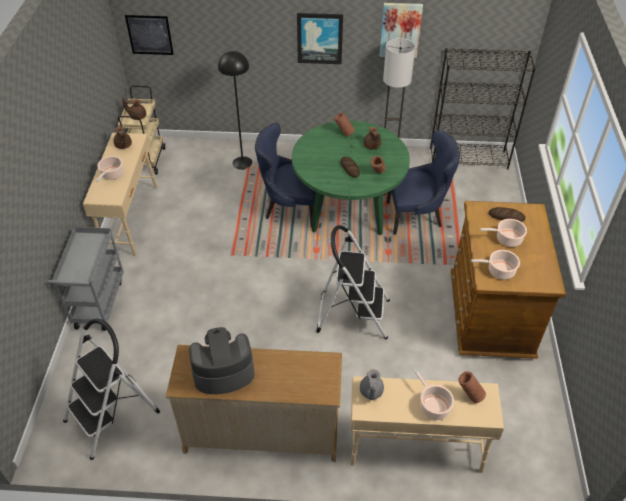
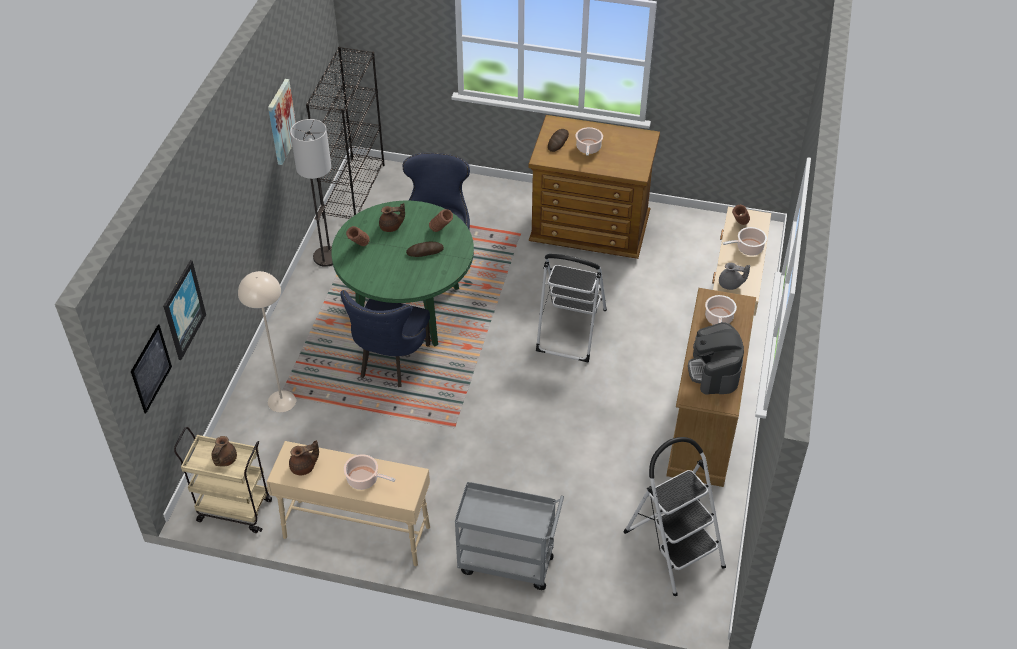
camera: 80 degrees left, 0 degrees up
black floor lamp [218,51,252,170] -> beige floor lamp [238,271,297,412]
picture [297,13,343,64] -> picture moved to [163,260,206,360]
cooking pot [471,250,520,280] -> cooking pot moved to [705,295,737,325]

